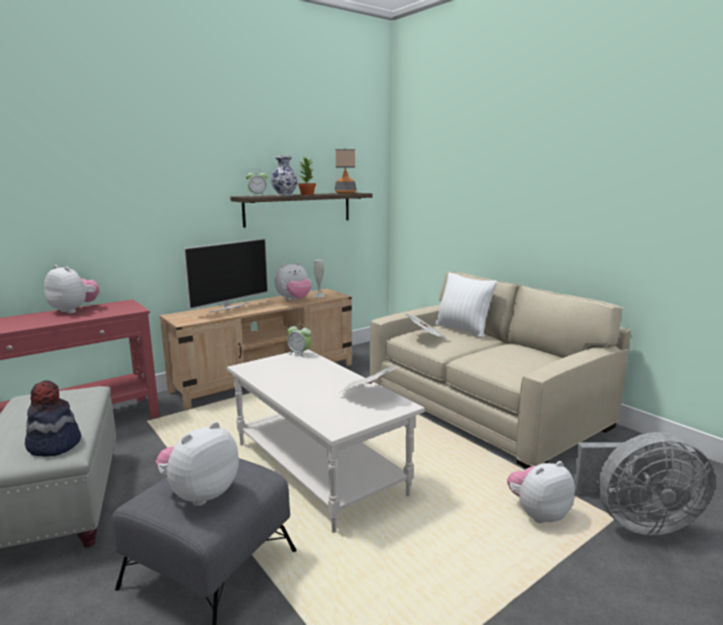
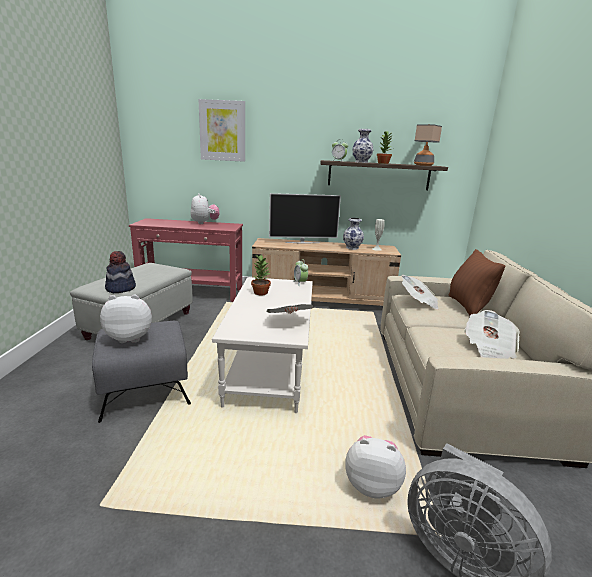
camera: 40 degrees right, 5 degrees up
plush toy [275,262,312,300] -> vase [343,218,364,250]
white pillow [435,272,497,338] -> brown pillow [449,249,505,316]
none -> picture [198,99,245,162]
none -> potted plant [251,255,271,295]
none -> newspaper [464,310,520,359]

